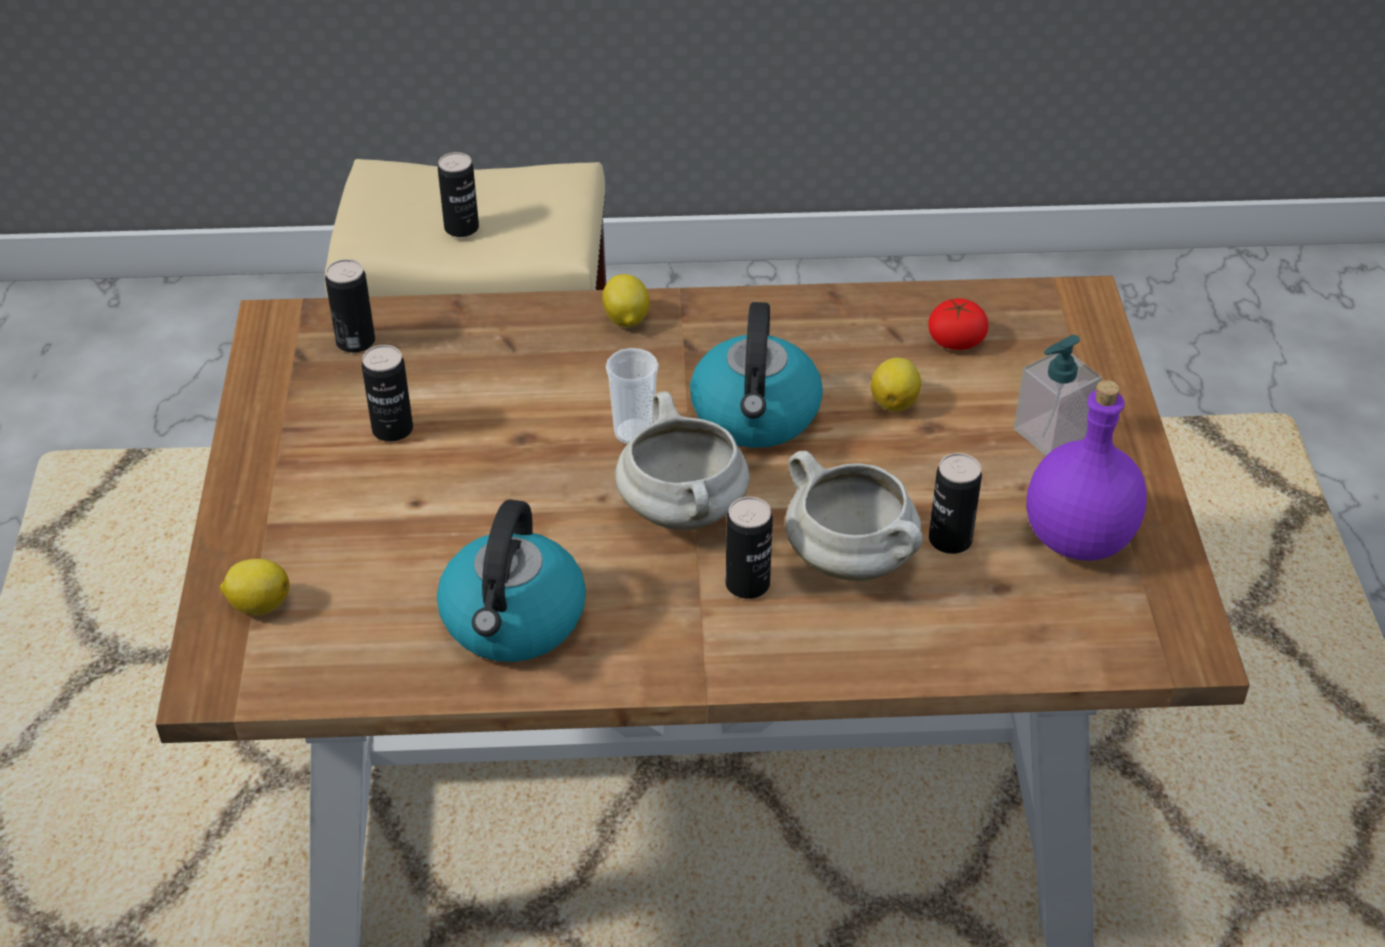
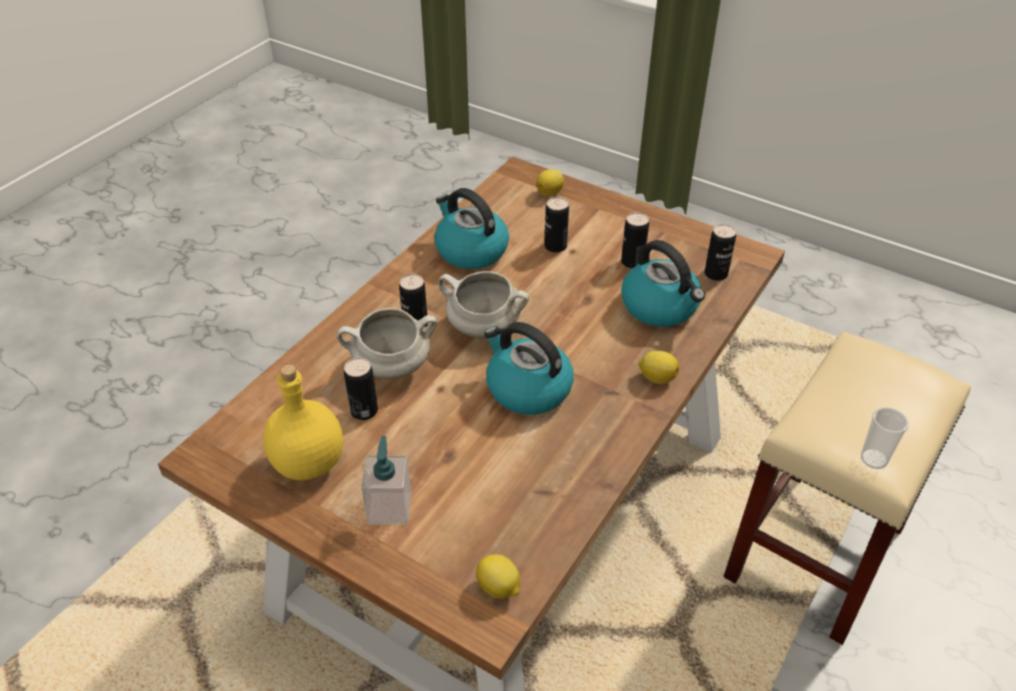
camera: 125 degrees right, 0 degrees up
can [438,152,479,237] -> can moved to [544,197,569,253]
cup [606,348,659,444] -> cup moved to [861,407,909,469]
lemon [871,358,921,412] -> lemon moved to [476,554,520,599]
tomato [928,298,988,350] -> none
purple bottle [1027,380,1147,561] -> yellow bottle [263,364,343,480]
none -> kettle [621,240,705,327]

